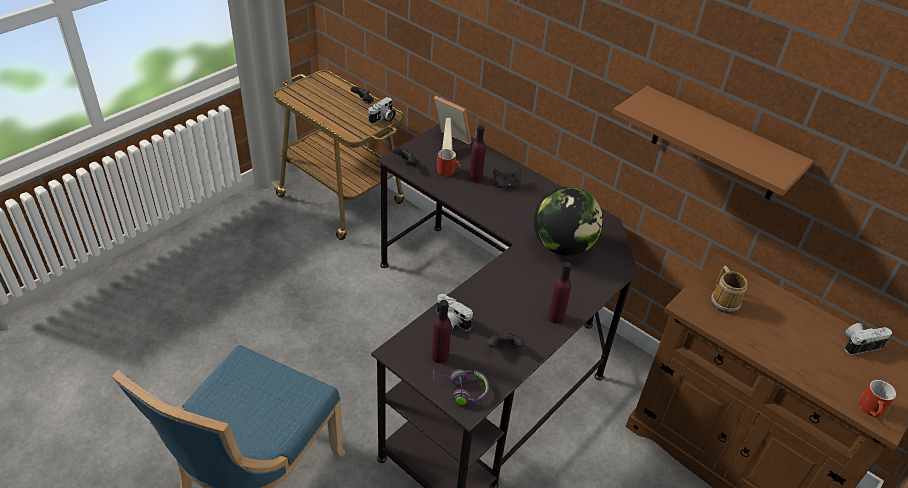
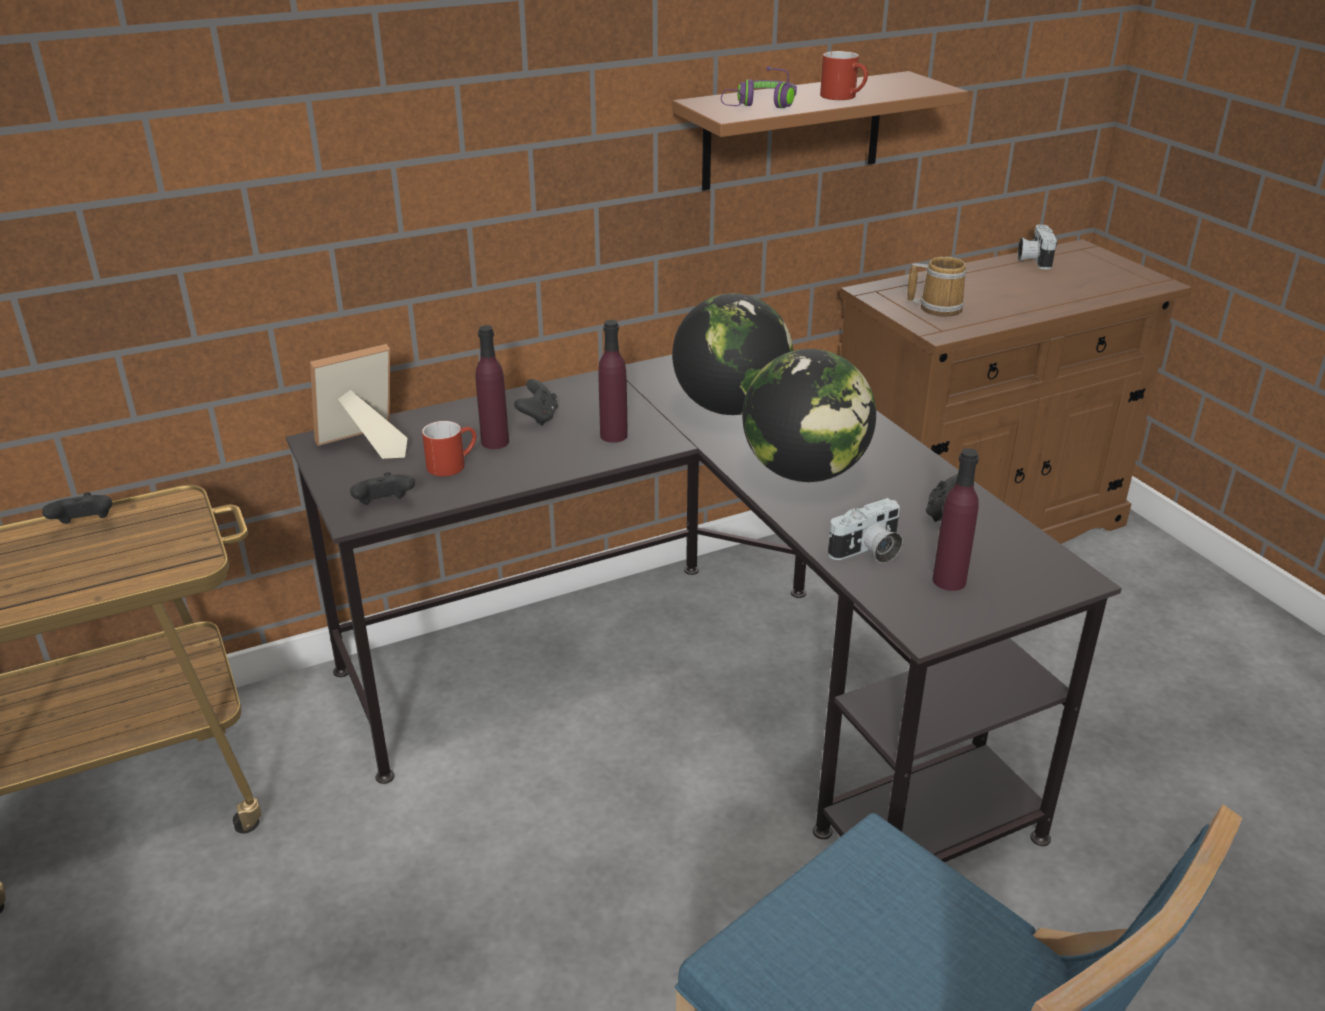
camera: 65 degrees left, 10 degrees down
camera [369,97,396,124] -> none
purple headphones [433,366,489,405] -> purple headphones moved to [721,66,797,108]
purple bottle [548,262,572,324] -> purple bottle moved to [598,320,628,443]
red mug [858,380,896,417] -> red mug moved to [820,51,868,100]
none -> globe [742,349,876,482]

